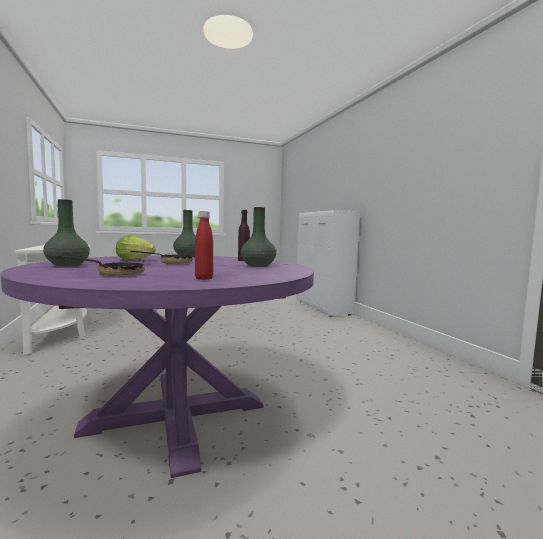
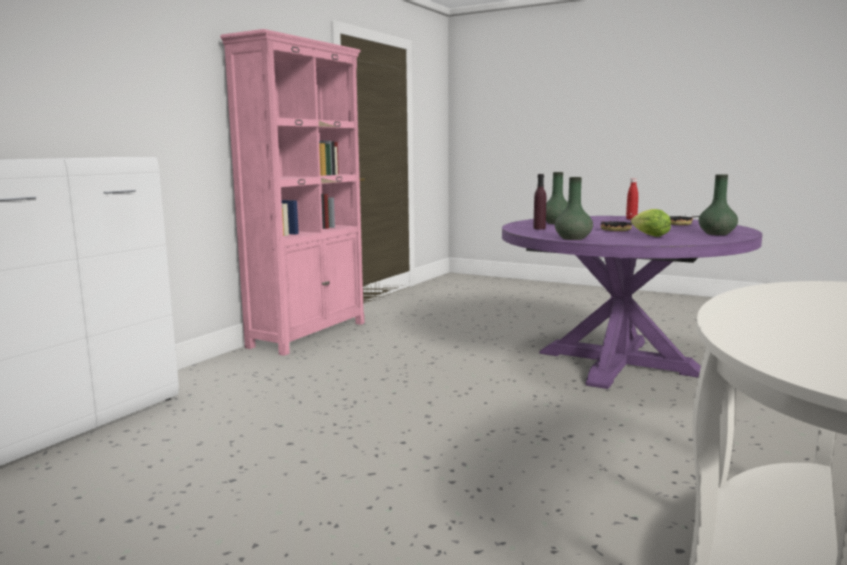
camera: 130 degrees left, 5 degrees up
none -> pink bookcase [220,29,365,356]

